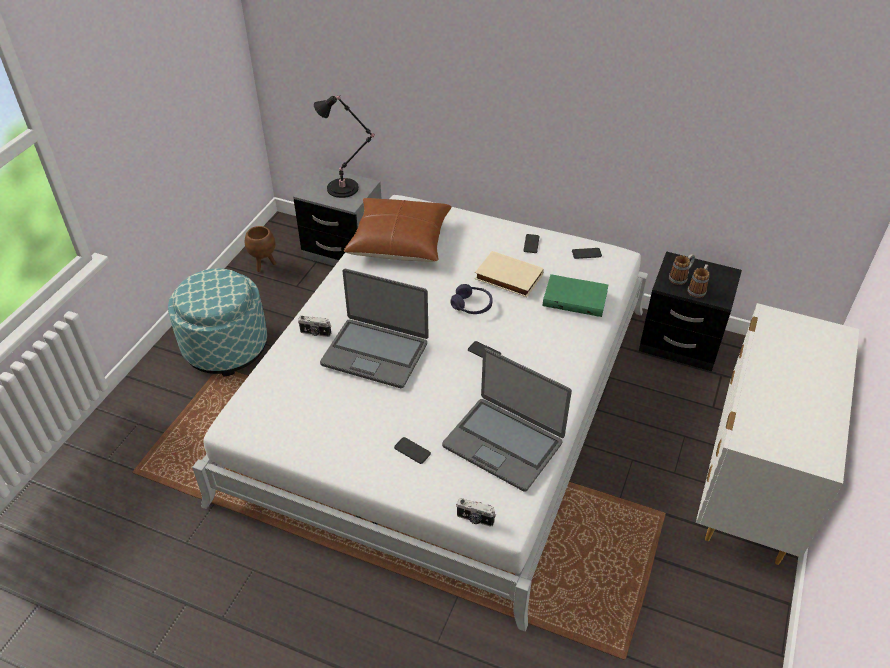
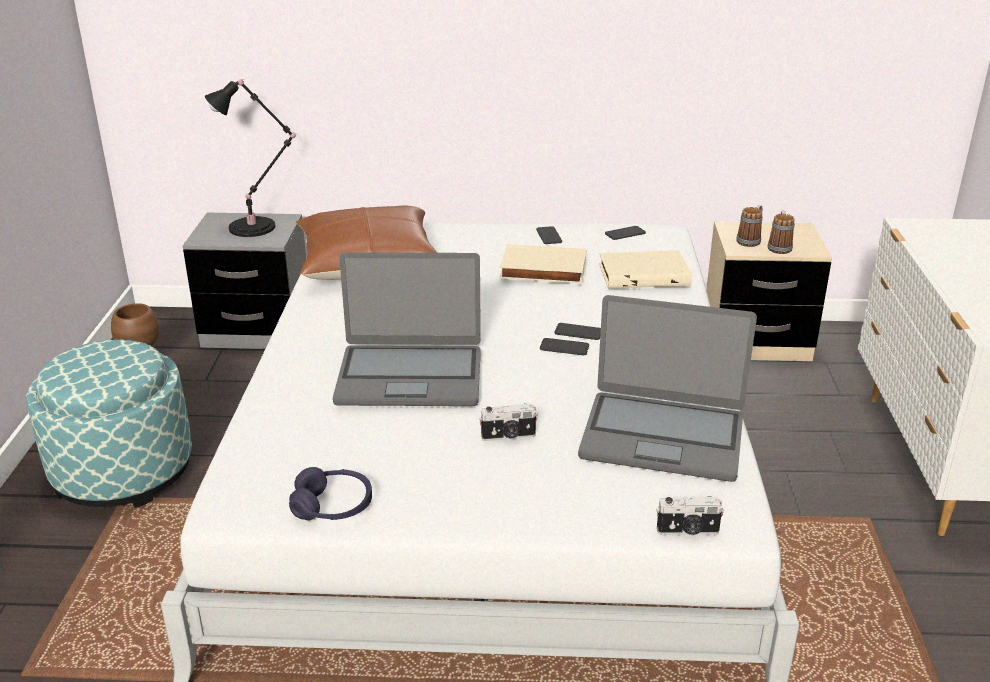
camera: 20 degrees left, 15 degrees down
camera [298,316,331,337] -> camera moved to [479,403,538,441]
phone [394,437,431,464] -> phone moved to [554,323,601,340]
purple headphones [450,284,493,314] -> purple headphones moved to [289,467,372,520]
green book [543,274,609,317] -> beige book [599,250,692,288]
black nightstand [639,251,742,372] -> beige nightstand [706,221,832,361]

